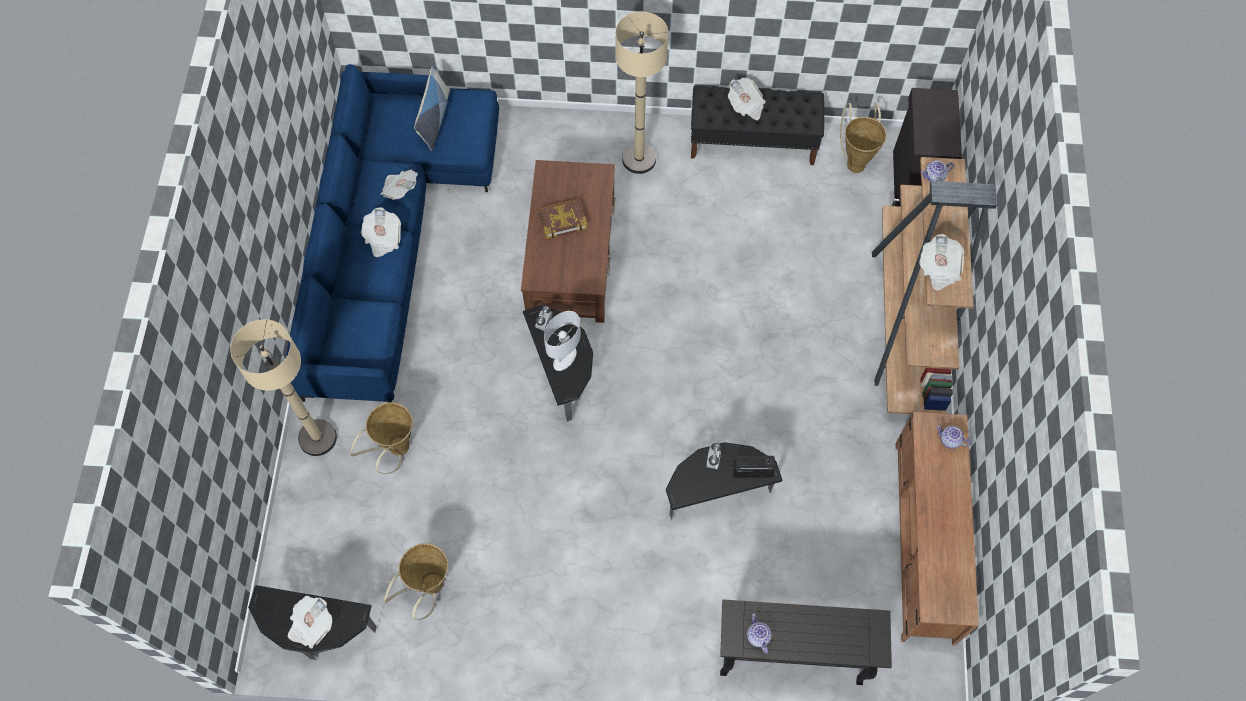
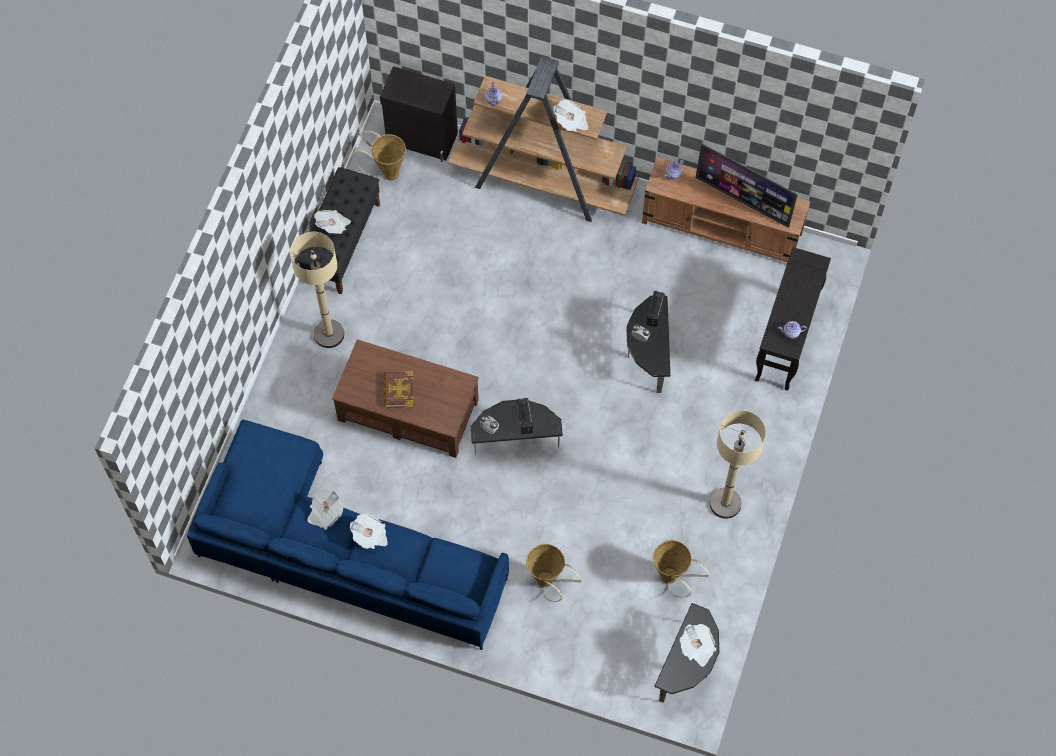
camera: 75 degrees left, 0 degrees up
beige floor lamp [230,319,337,456] -> beige floor lamp moved to [710,410,766,519]
pillow [414,66,450,151] -> none
white table lamp [544,311,581,371] -> radio [517,398,533,435]
none -> television [696,143,798,228]

